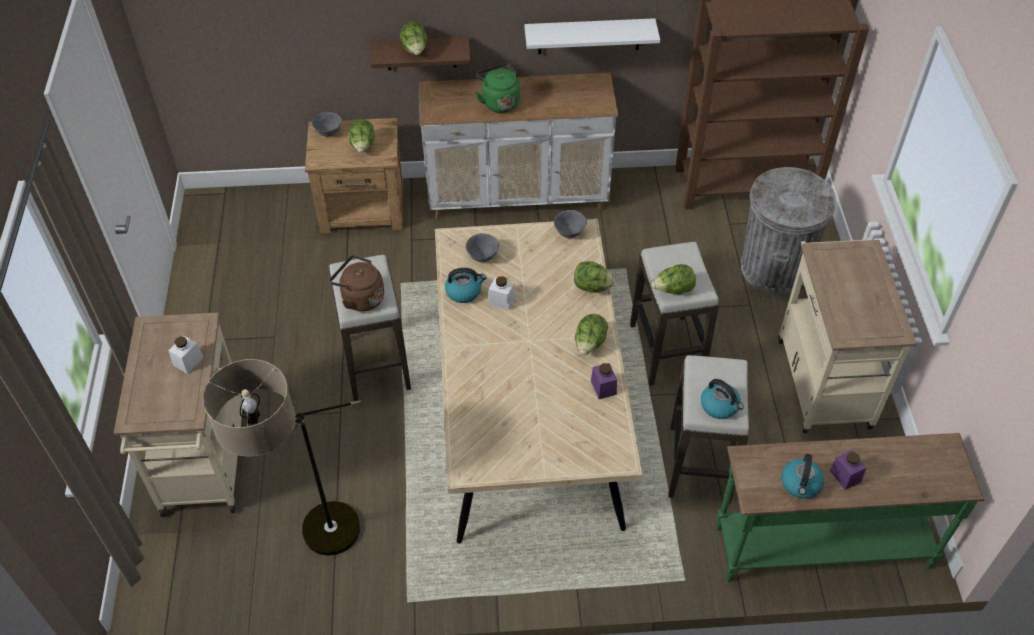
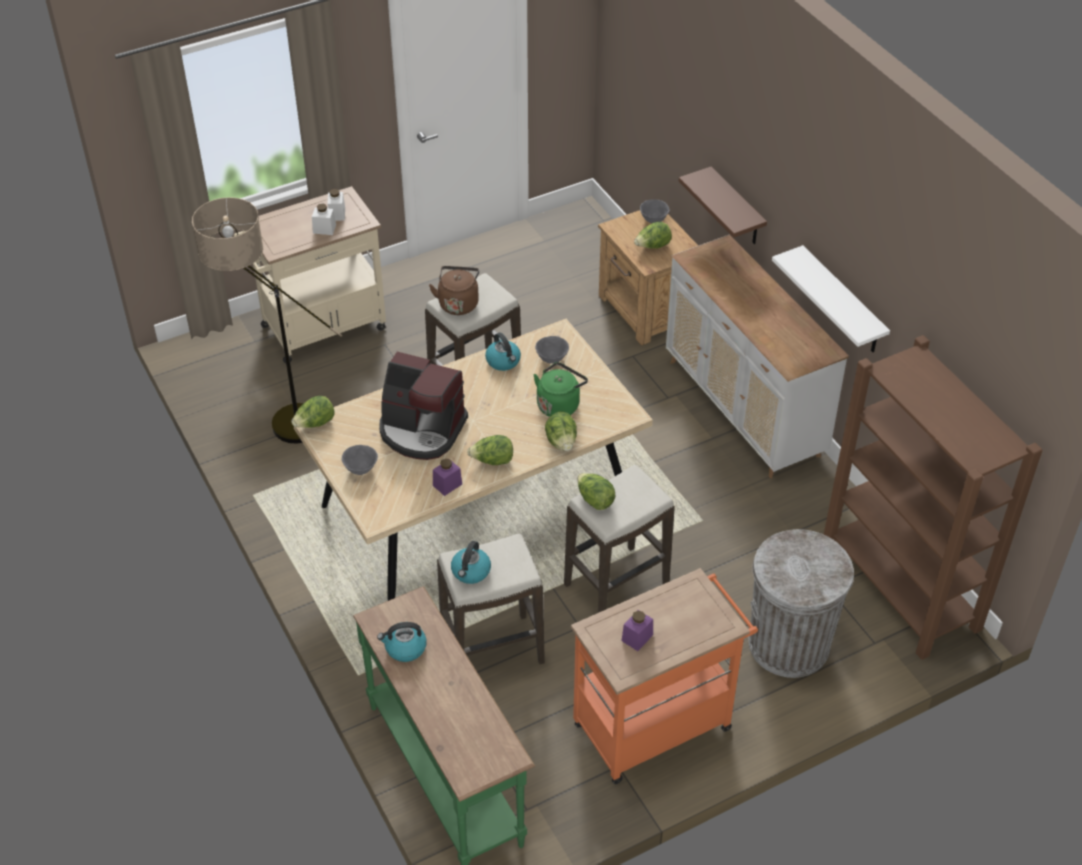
camera: 65 degrees right, 5 degrees down
lettuce [400,21,427,55] -> lettuce moved to [292,396,335,428]
green kettle [476,63,520,113] -> green kettle moved to [534,362,588,417]
white jar [488,276,515,310] -> white jar moved to [328,189,345,221]
grey bowl [554,210,587,238] -> grey bowl moved to [342,445,378,475]
beige cart [778,238,917,433] -> orange cart [571,568,758,784]
purple jar [830,450,866,490] -> purple jar moved to [621,610,653,651]
none -> coffee machine [379,352,468,460]

